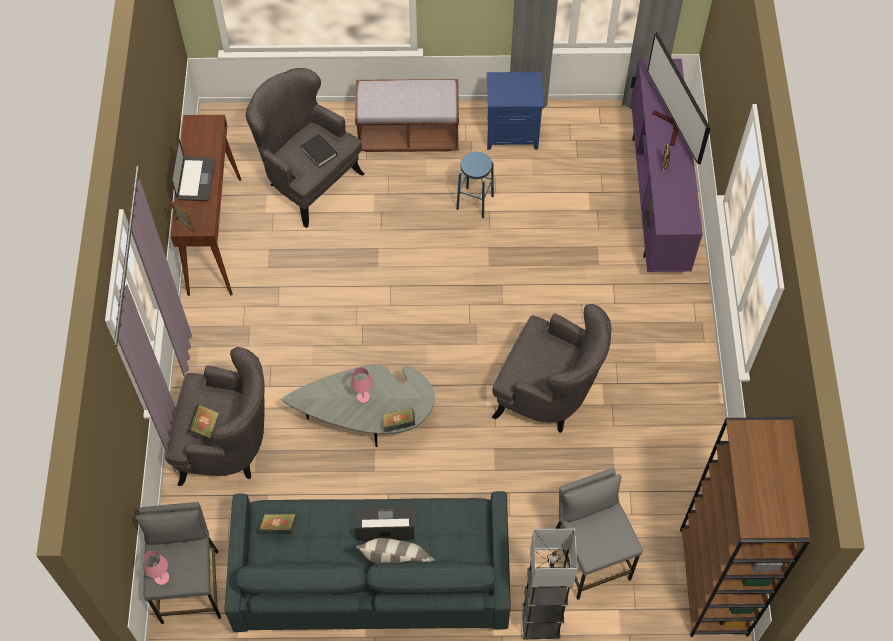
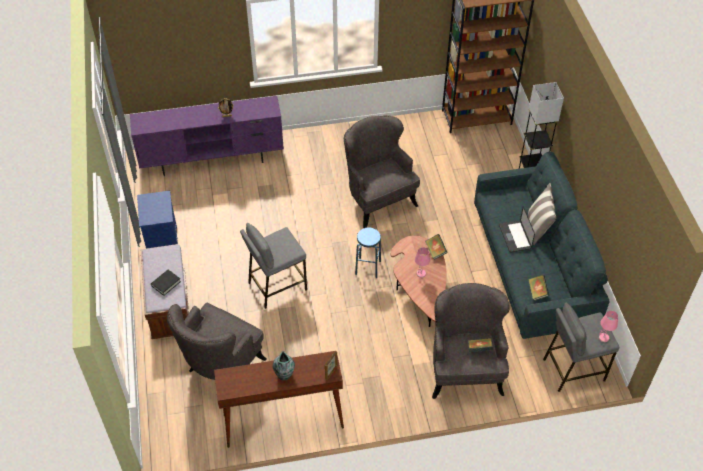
camera: 100 degrees left, 10 degrees down
laptop [172,139,215,201] -> vase [273,351,295,380]
grey coffee table [282,364,435,447] -> brown coffee table [391,236,447,327]
black book [301,134,337,168] -> black book moved to [151,270,181,296]
blue stool [456,152,494,218] -> blue stool moved to [355,228,381,278]
grey armchair [492,304,611,433] -> grey armchair turned 45 degrees counterclockwise [344,115,420,228]
grey stool [555,468,643,600] -> grey stool moved to [240,223,307,309]
television [647,32,711,165] -> none

